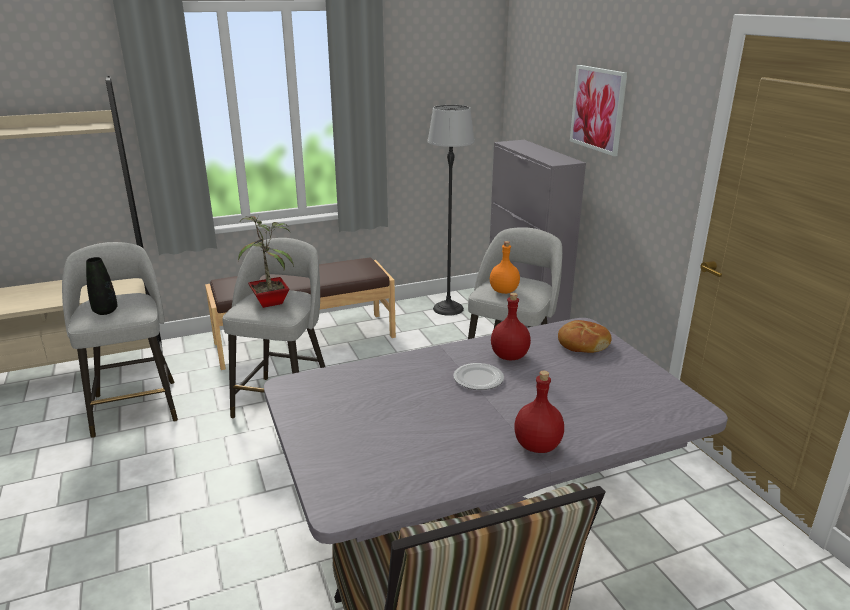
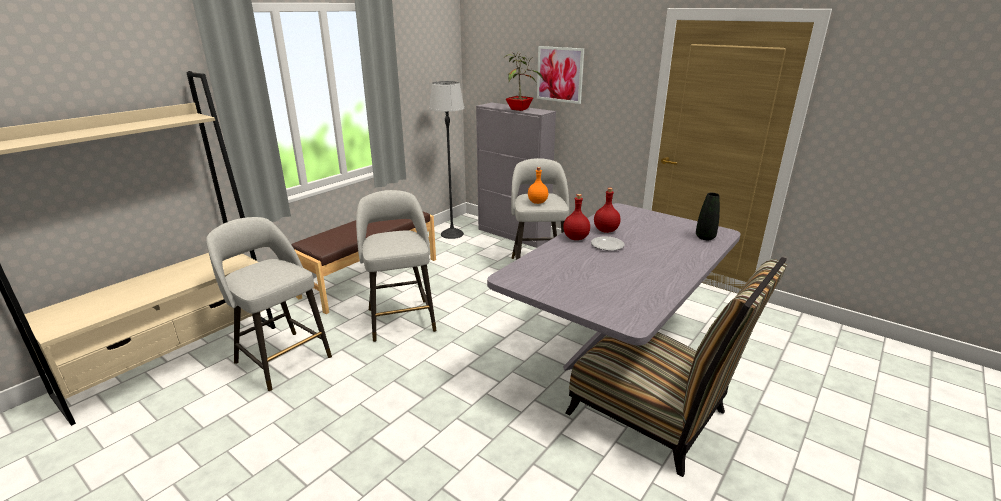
camera: 30 degrees left, 0 degrees up
black vase [86,257,118,315] -> black vase moved to [696,193,720,240]
potted plant [238,216,294,308] -> potted plant moved to [505,52,543,111]
red bottle [514,371,564,453] -> red bottle moved to [563,194,590,240]
bread [558,320,612,353] -> none

